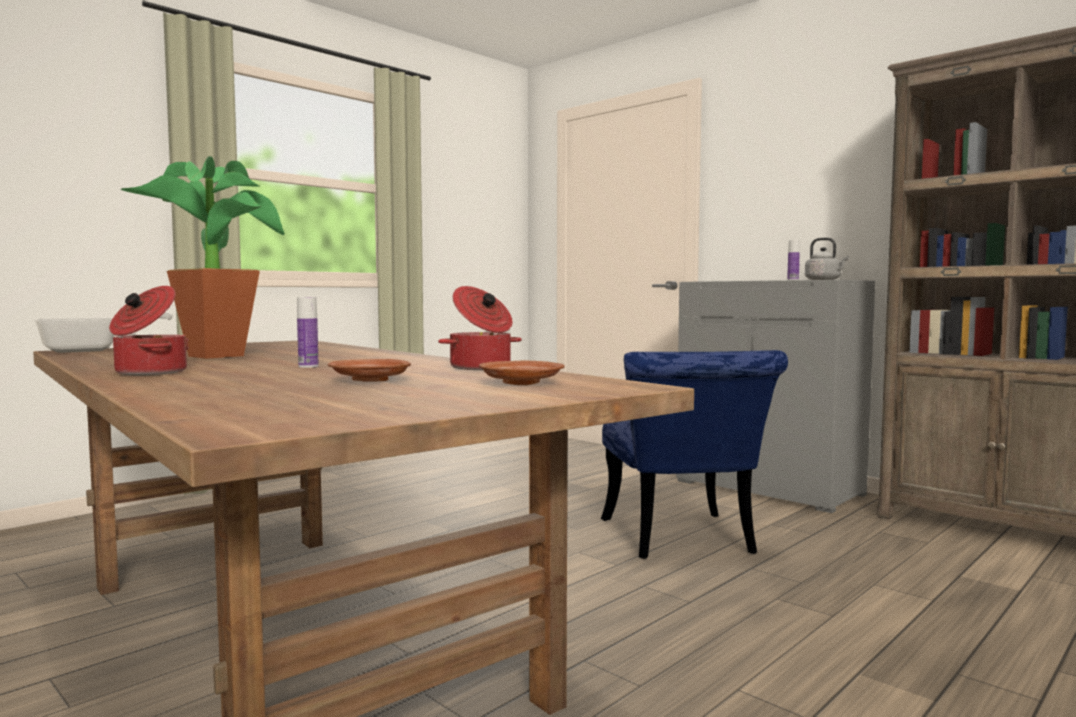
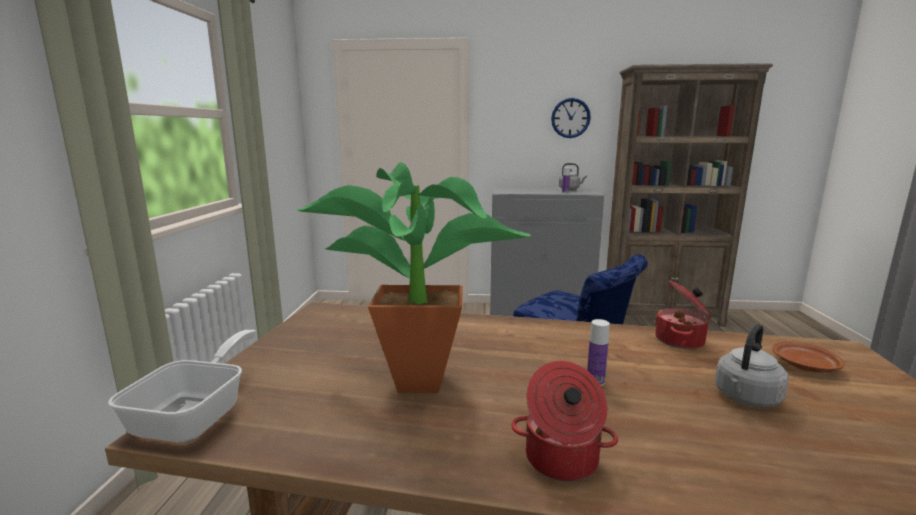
camera: 40 degrees left, 10 degrees up
brown plate [328,359,411,381] -> grey kettle [715,324,789,408]
none -> wall clock [551,98,591,138]

